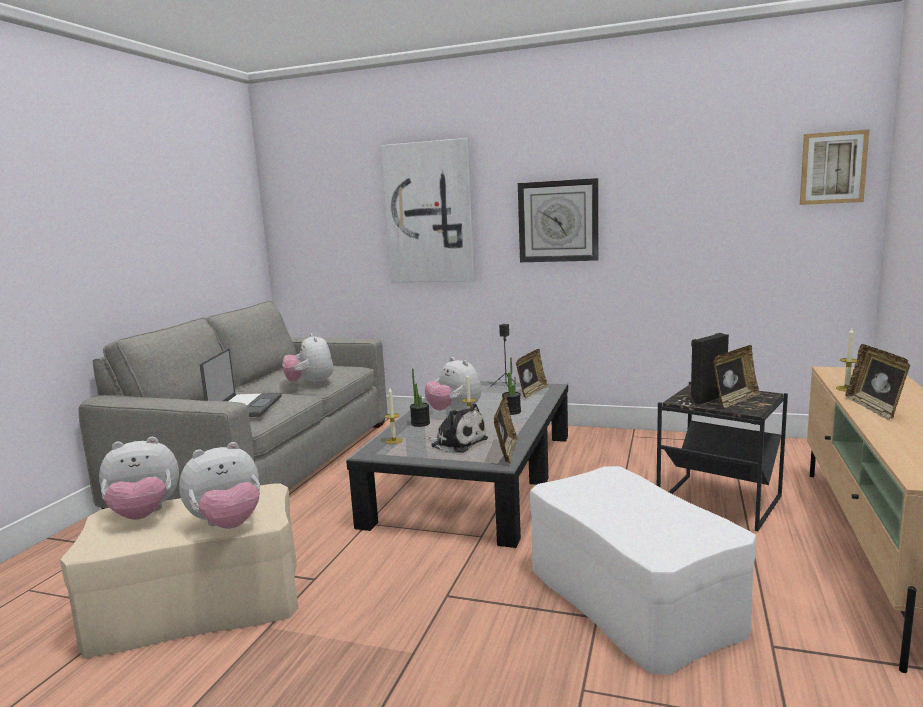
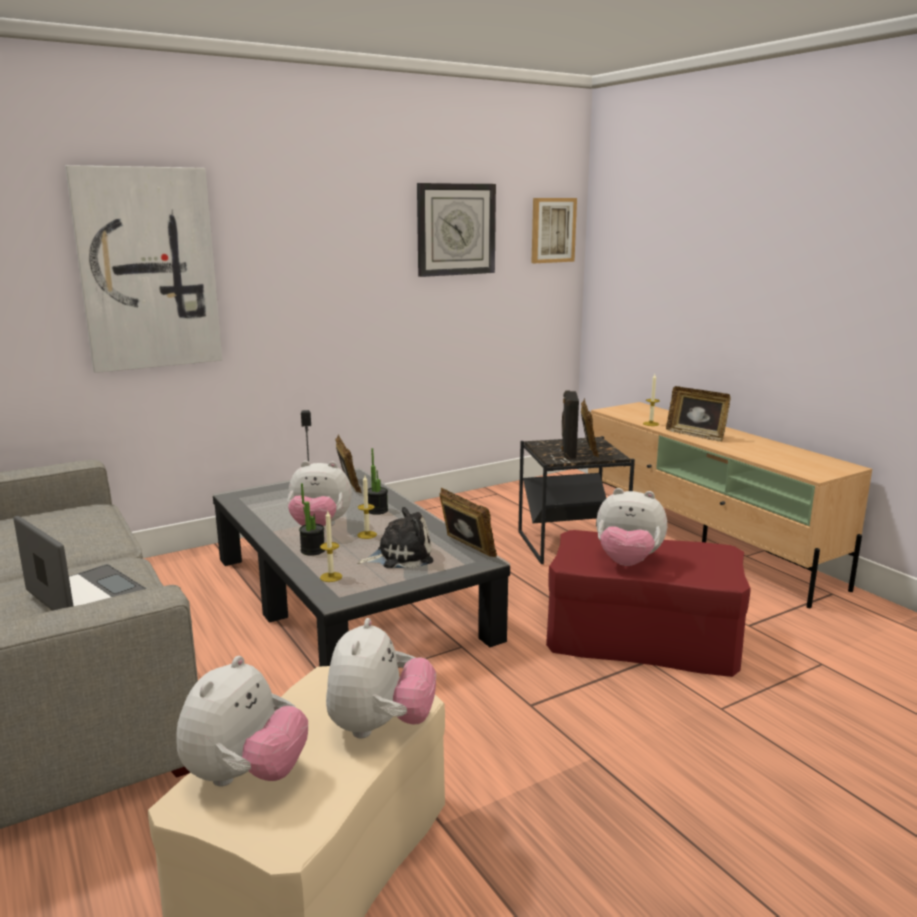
camera: 50 degrees left, 5 degrees up
plush toy [282,333,333,386] -> plush toy moved to [596,488,667,566]
wall clock [518,178,599,262] -> wall clock moved to [417,183,496,277]
white ottoman [530,466,756,675] -> red ottoman [546,530,751,677]

